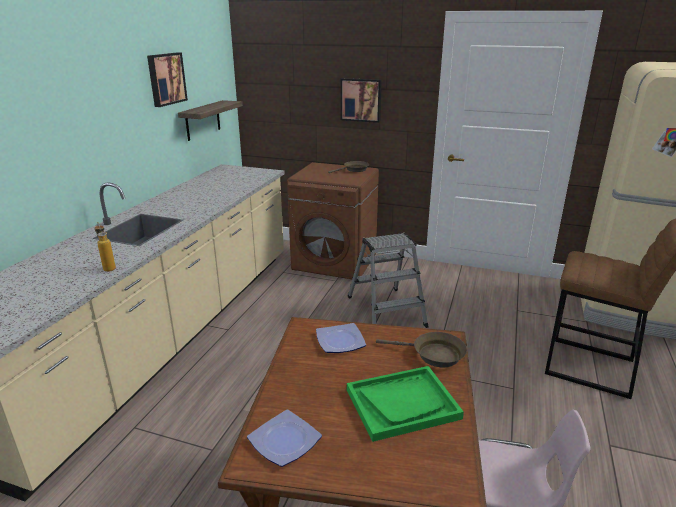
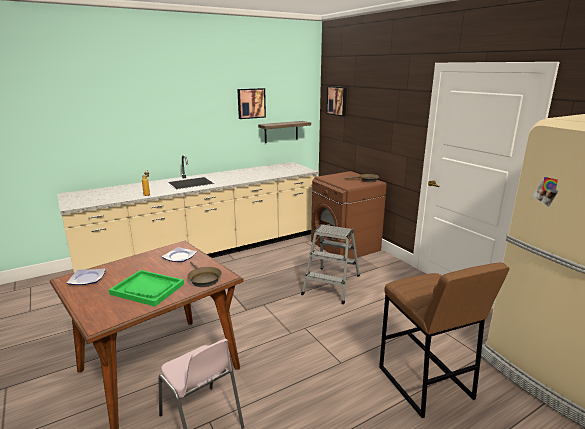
camera: 40 degrees right, 5 degrees down
picture [340,78,382,123] -> picture moved to [326,86,347,117]

